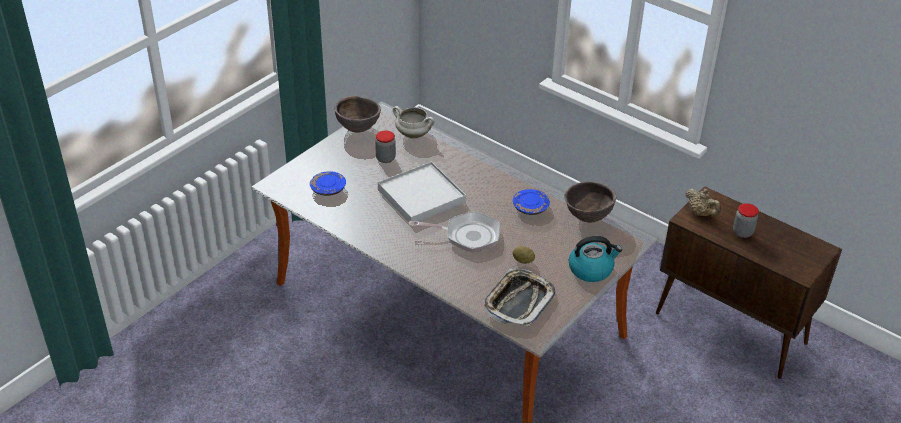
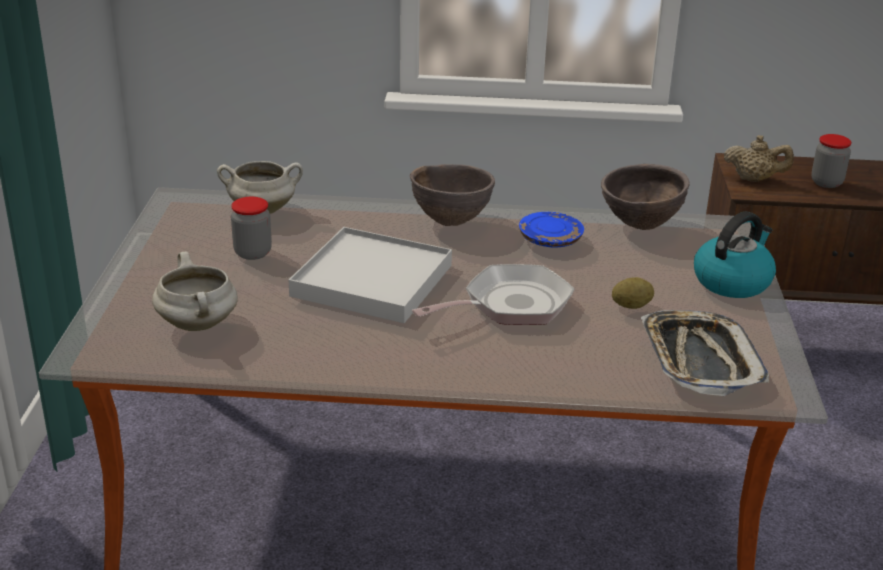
camera: 35 degrees left, 10 degrees down
blue plate [310,171,346,196] -> white cooking pot [152,251,238,331]
brown bowl [334,96,381,133] -> brown bowl moved to [410,164,495,226]

